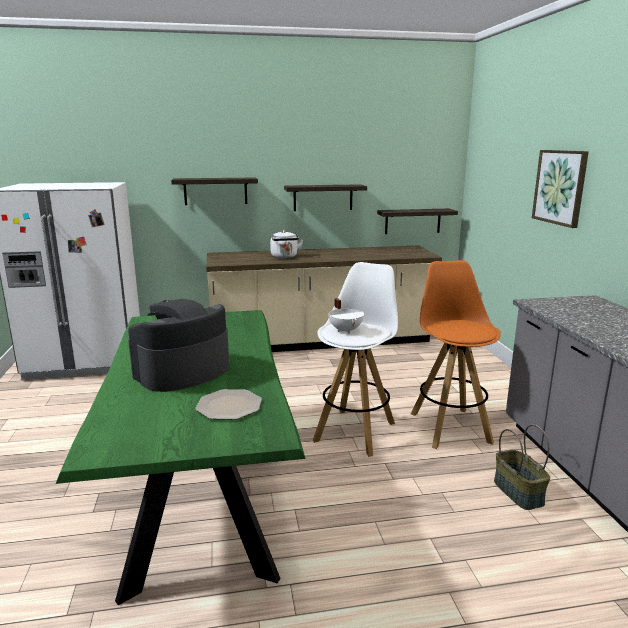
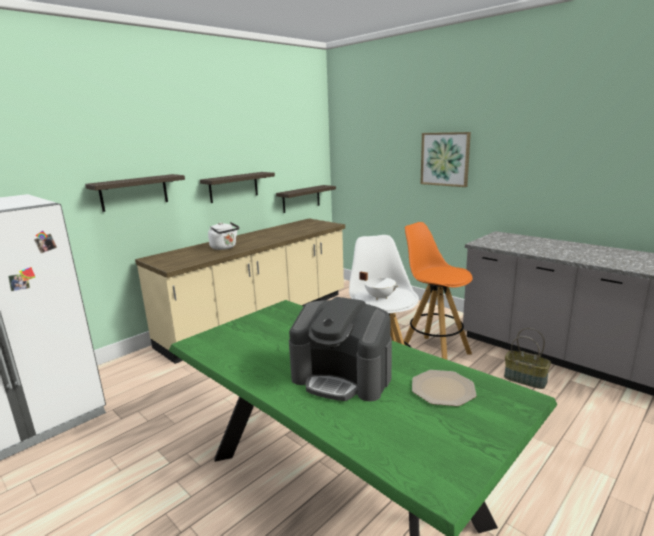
camera: 35 degrees left, 0 degrees up
coffee machine [128,299,229,392] -> coffee machine turned 75 degrees counterclockwise [289,297,392,401]

